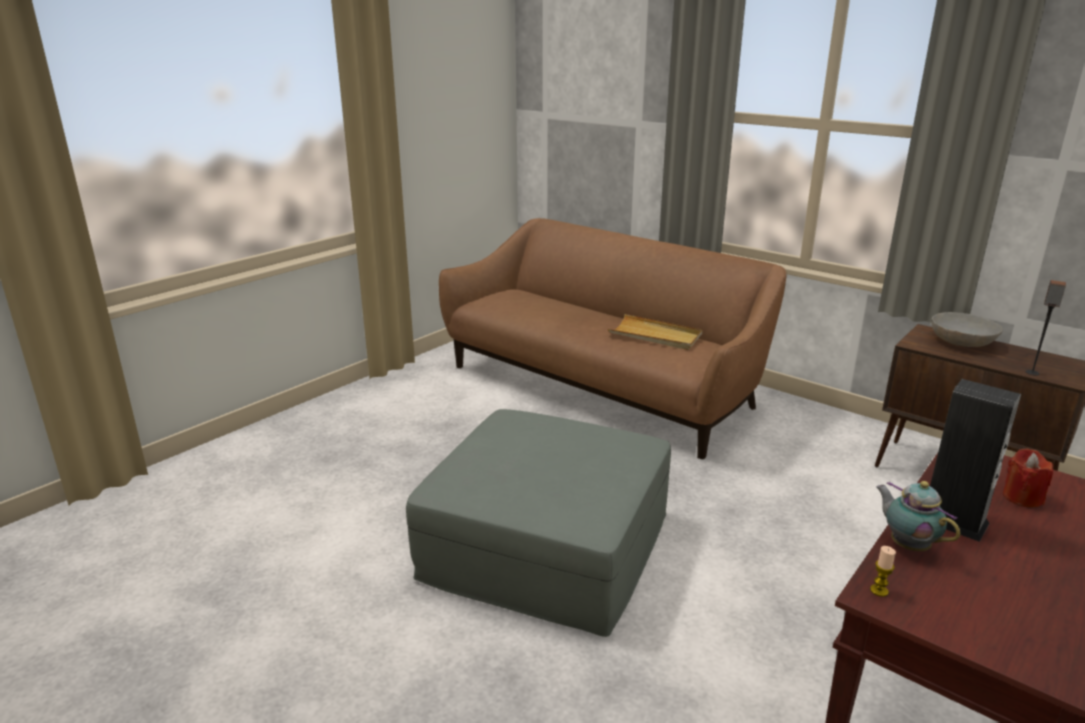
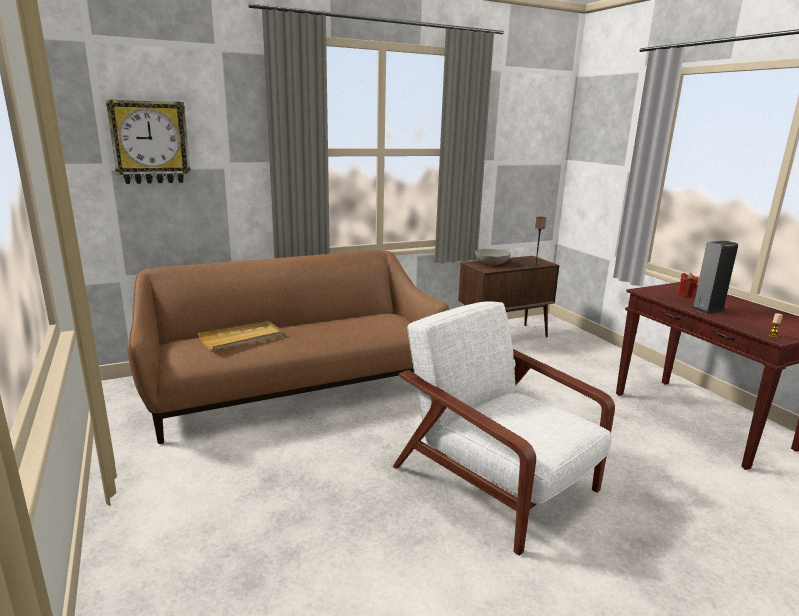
camera: 65 degrees left, 5 degrees down
grey ottoman [406,409,671,637] -> white armchair [393,301,615,556]
beige tray [608,314,702,350] -> beige tray moved to [198,321,283,350]
teapot [876,481,961,551] -> none
none -> wall clock [106,99,191,184]

